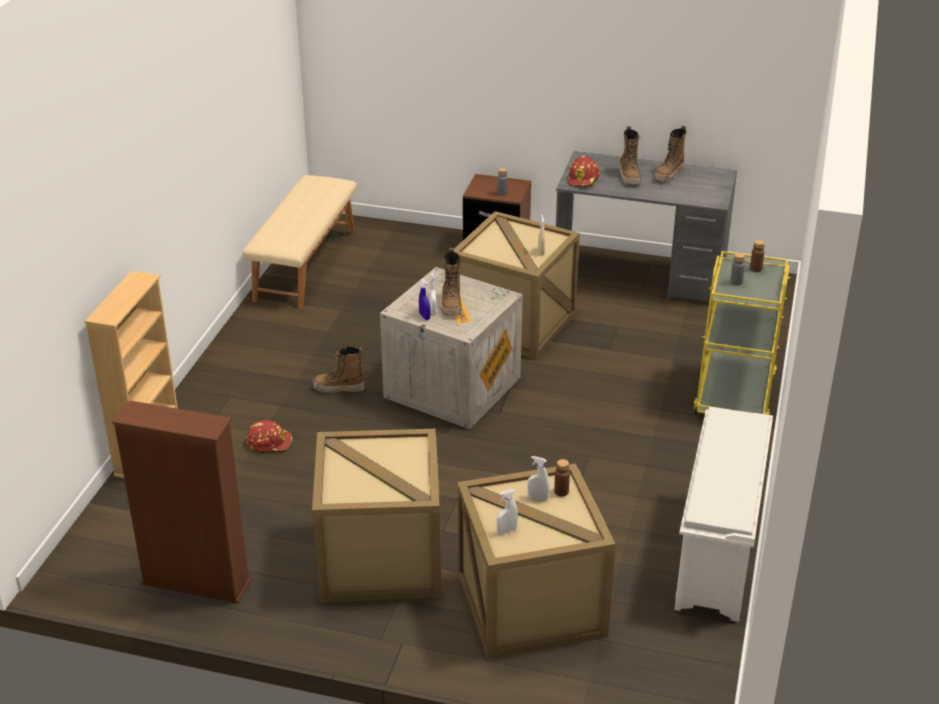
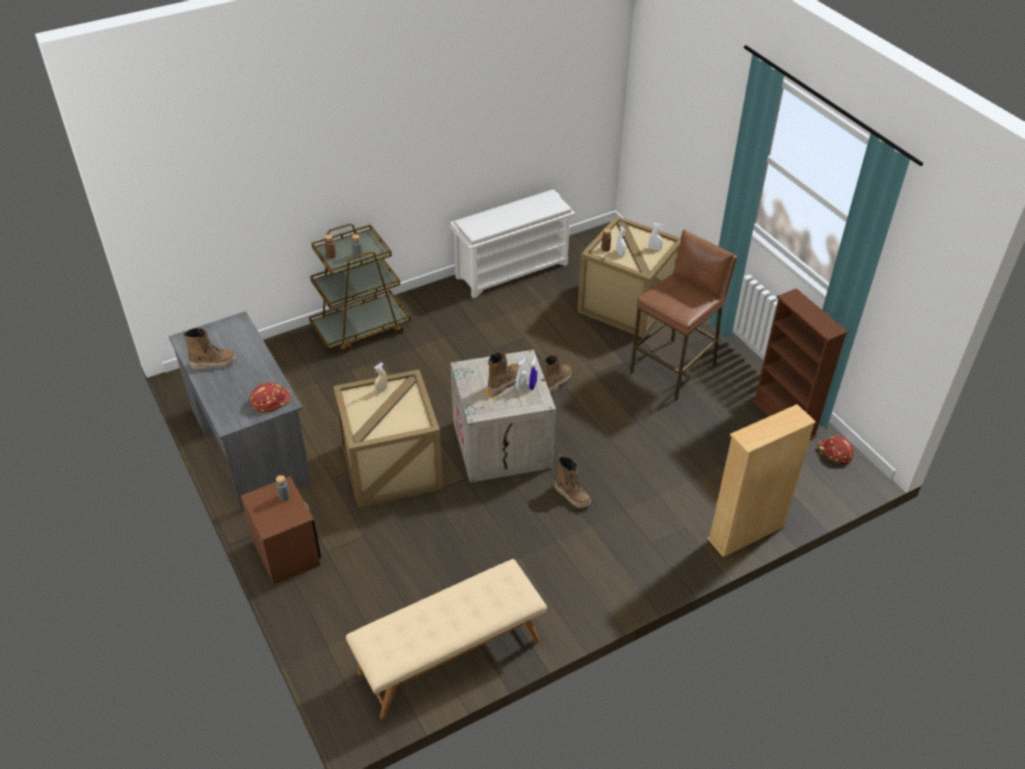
camera: 135 degrees left, 10 degrees up
red hard hat [247,420,292,453] -> red hard hat moved to [818,436,854,464]
crate [312,429,441,602] -> brown stool [630,229,738,401]
boot [619,126,641,185] -> boot moved to [544,355,572,394]
yellow cart [694,251,790,415] -> brown cart [309,224,411,353]

